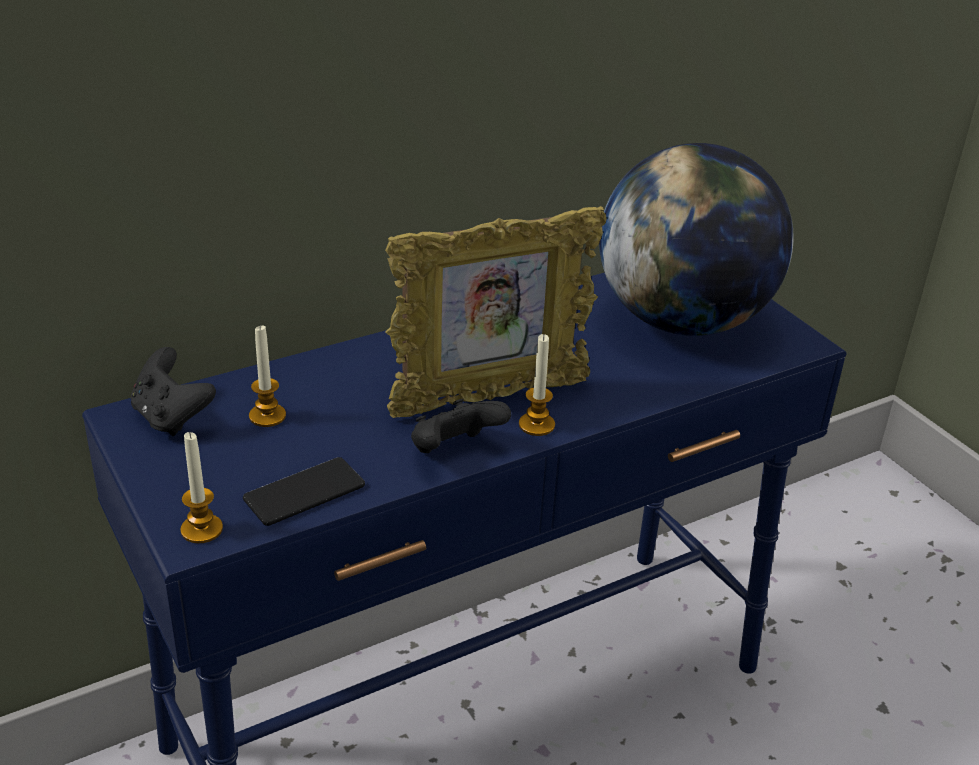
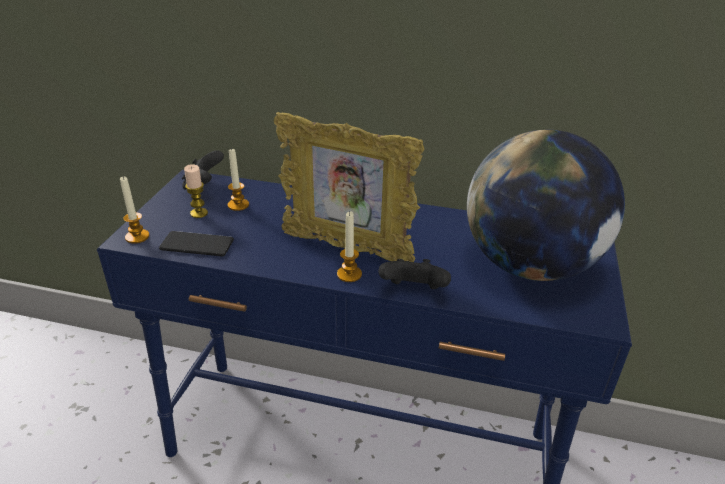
camera: 45 degrees right, 0 degrees up
black game controller [411,399,511,453] -> black game controller moved to [378,259,451,289]
none -> candle [184,164,208,218]

